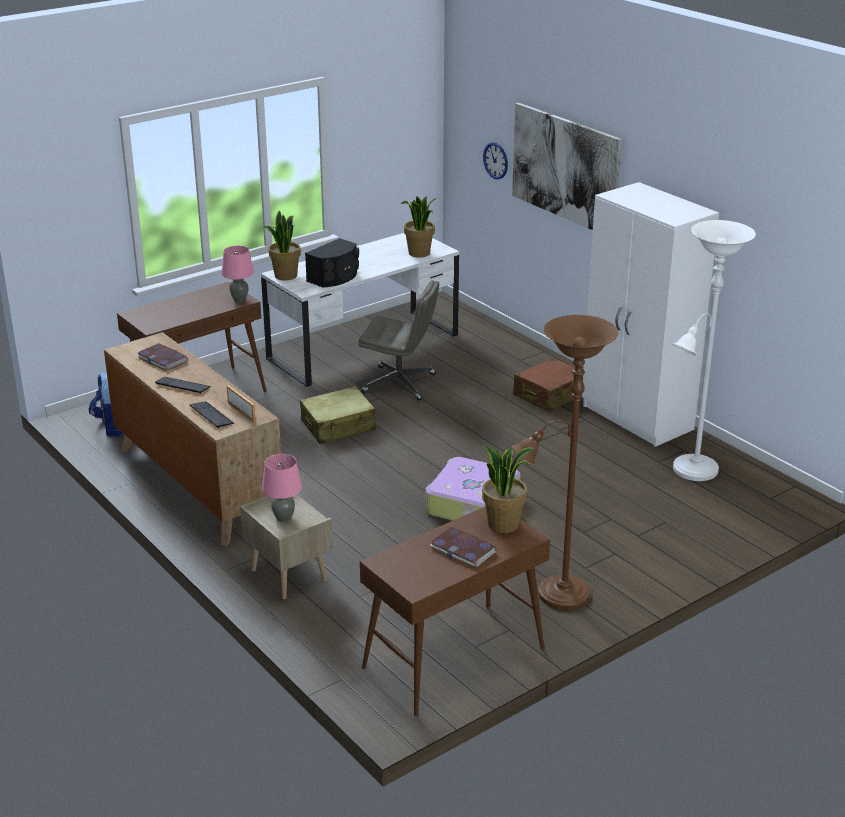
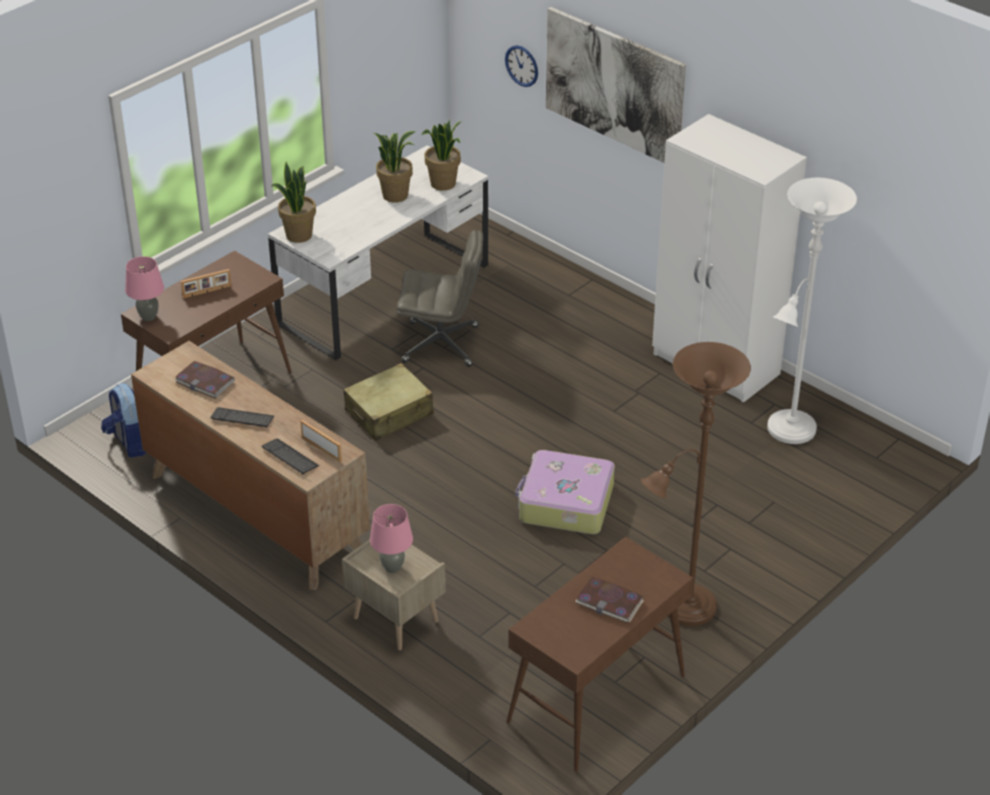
camera: 10 degrees left, 10 degrees up
pink table lamp [222,246,254,302] -> pink table lamp moved to [125,256,164,321]
black speaker [305,238,359,288] -> none
potted plant [482,446,535,533] -> potted plant moved to [374,131,416,203]
brown suitcase [513,358,583,411] -> none
none -> picture frame [181,269,231,298]

